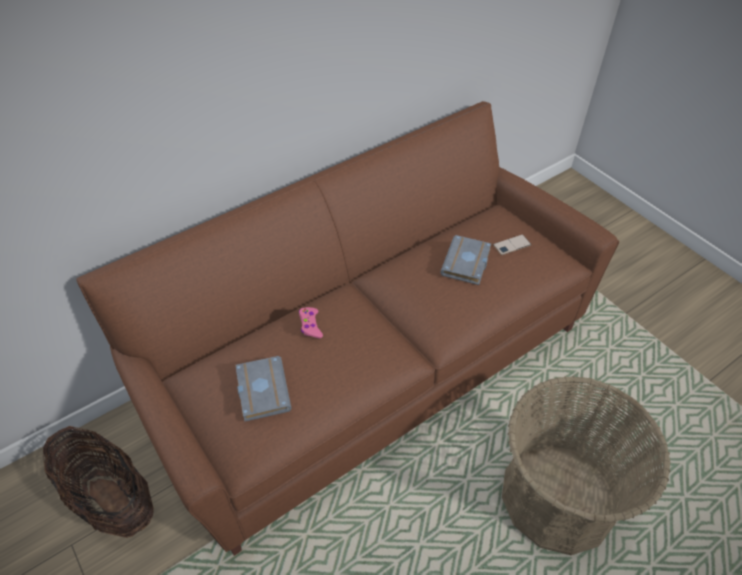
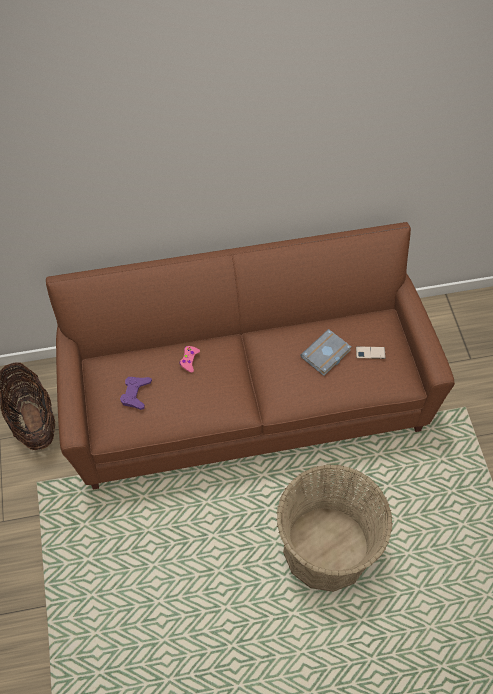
camera: 25 degrees right, 10 degrees up
grey book [236,356,292,422] -> purple game controller [120,377,152,410]

